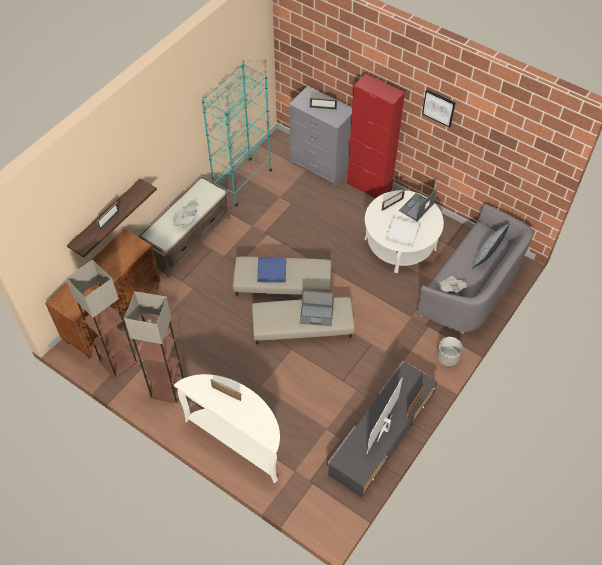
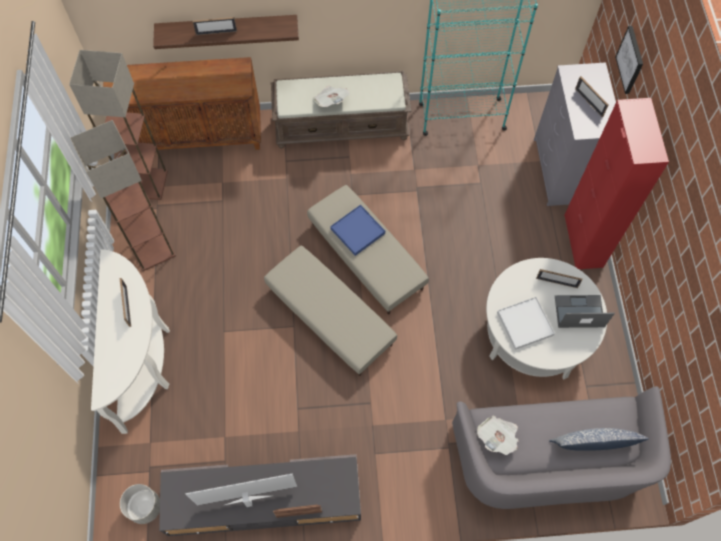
camera: 50 degrees right, 10 degrees up
laptop [300,290,334,326] -> none
picture [422,90,455,127] -> picture moved to [615,26,643,94]
grey planter [437,337,463,366] -> grey planter moved to [120,484,160,524]

